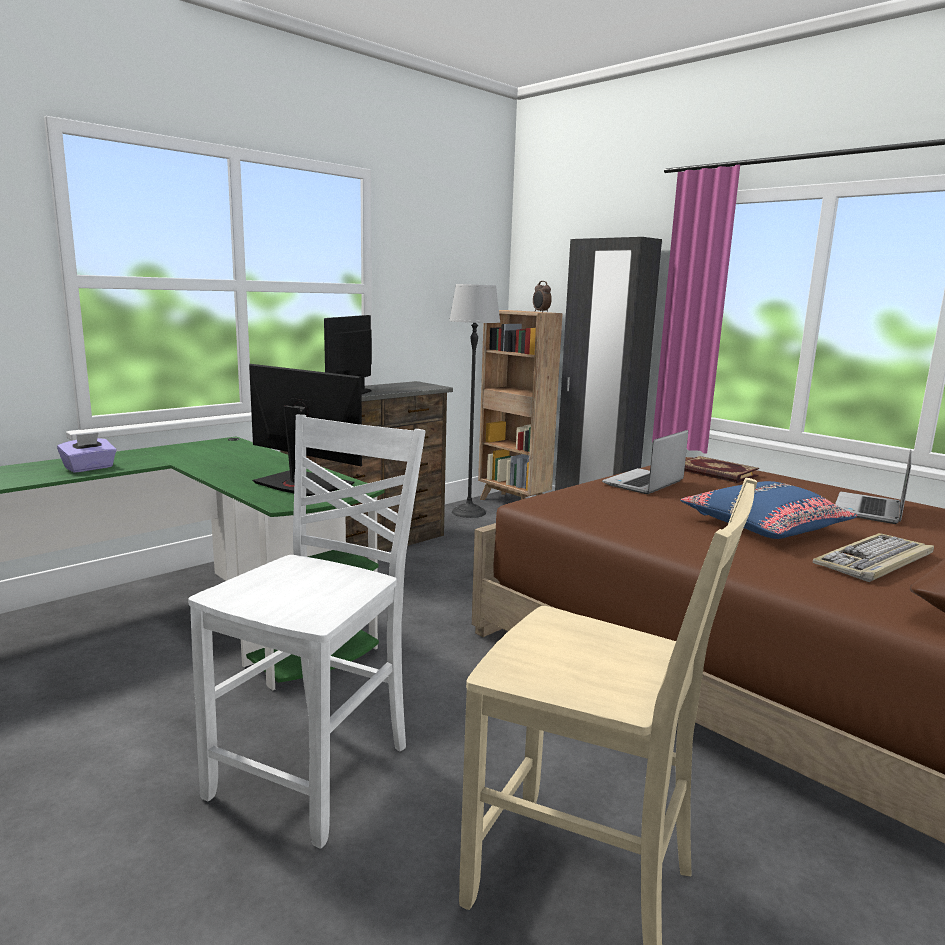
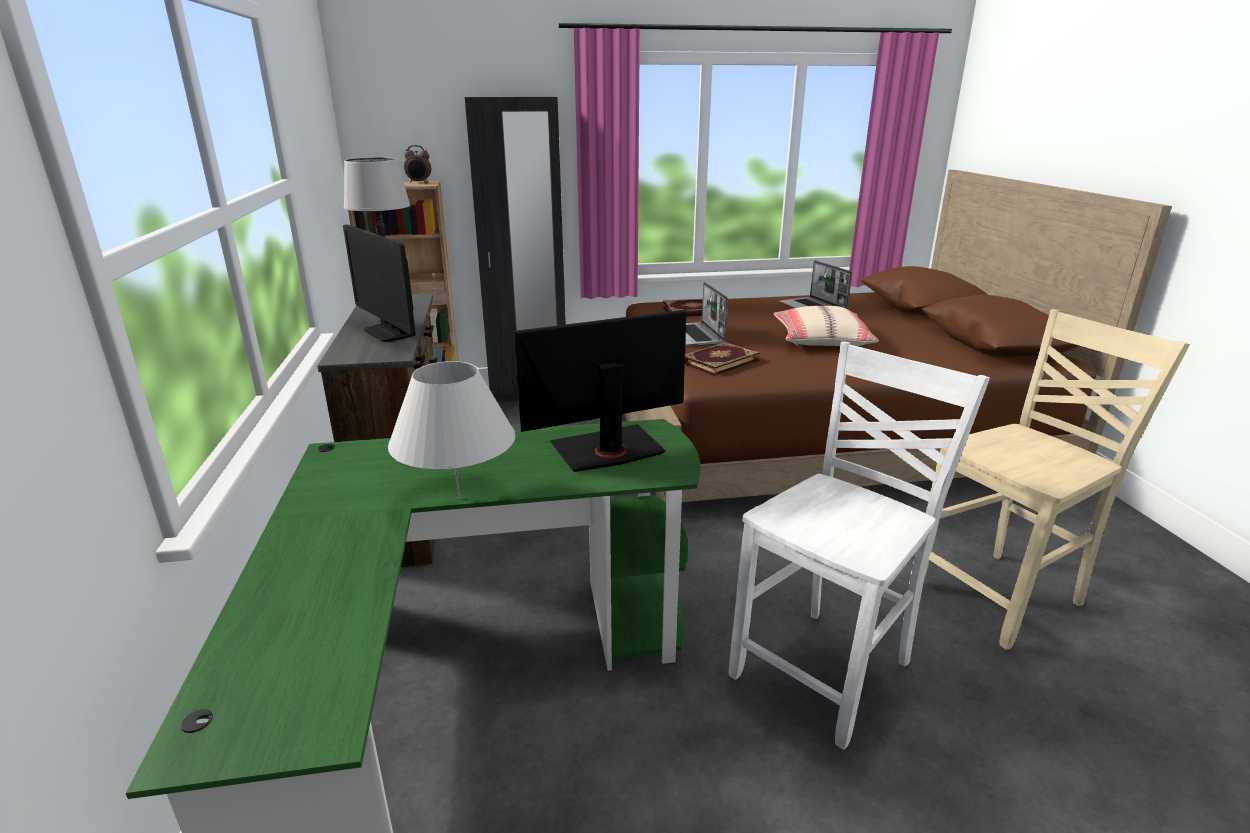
camera: 55 degrees left, 10 degrees up
purple tissue box [57,433,117,472] -> none
white chair [188,415,426,849] -> white chair turned 75 degrees clockwise [728,342,990,750]
blue pillow [680,481,857,539] -> beige pillow [774,306,879,346]
keyboard [813,533,934,582] -> none
none -> white table lamp [388,361,516,499]
none -> book [685,342,760,376]

